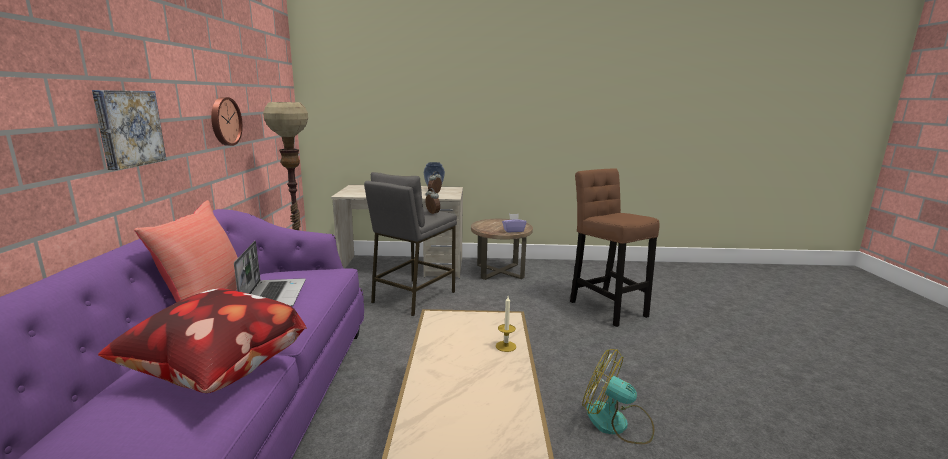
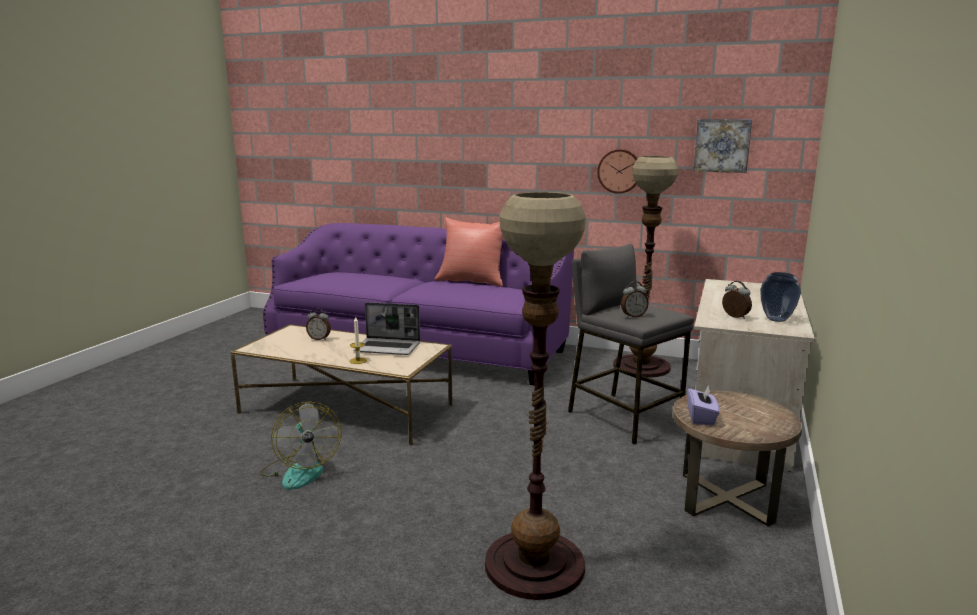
camera: 110 degrees right, 0 degrees up
picture [92,90,166,170] -> picture moved to [693,119,752,173]
pillow [99,288,307,393] -> none
laptop [234,241,306,307] -> laptop moved to [353,302,420,355]
brown stool [570,168,660,327] -> floor lamp [485,192,586,600]
fan [582,349,654,444] -> fan turned 105 degrees clockwise [260,402,342,490]
none -> alarm clock [306,308,331,340]

